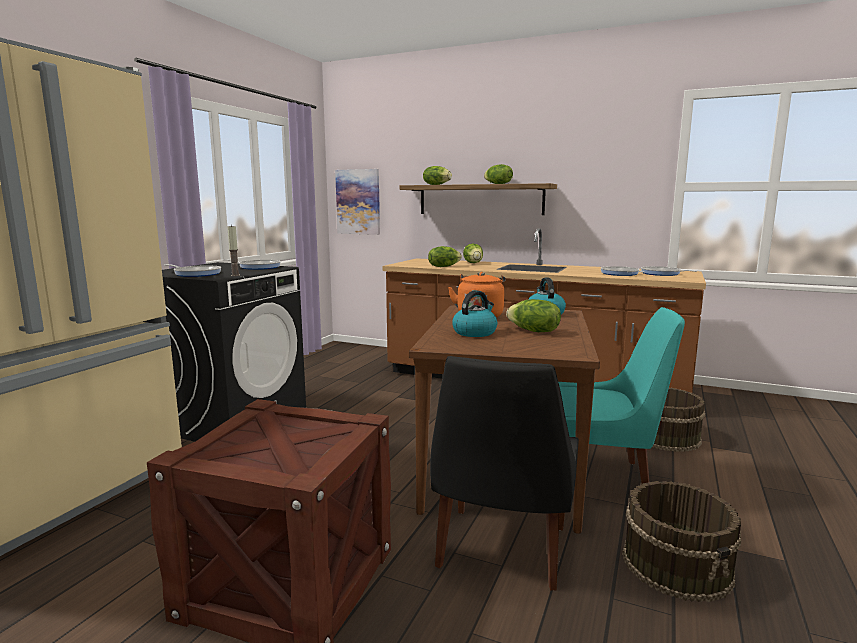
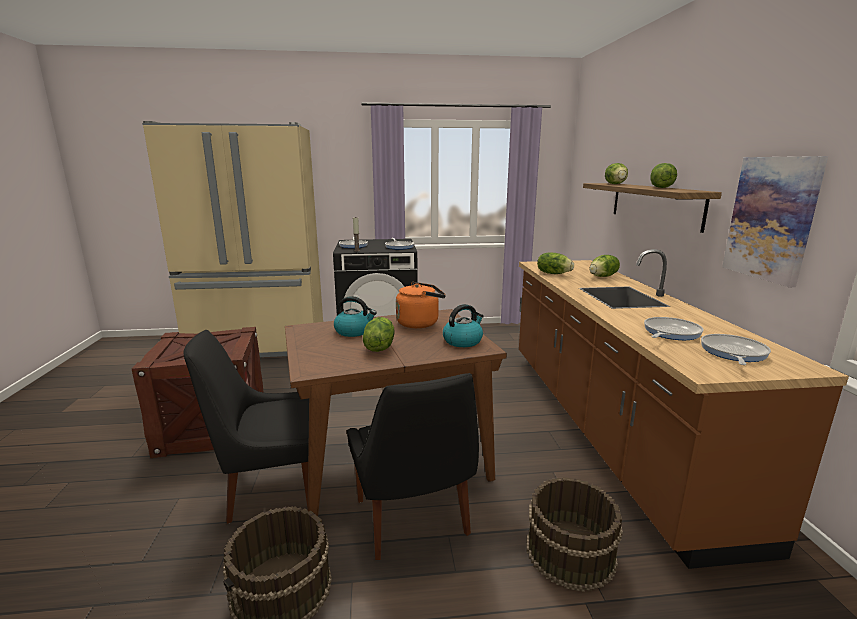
camera: 60 degrees right, 5 degrees up
picture [335,169,380,235] -> picture moved to [722,156,828,287]
turquoise chair [558,307,685,484] -> black chair [347,373,479,560]

